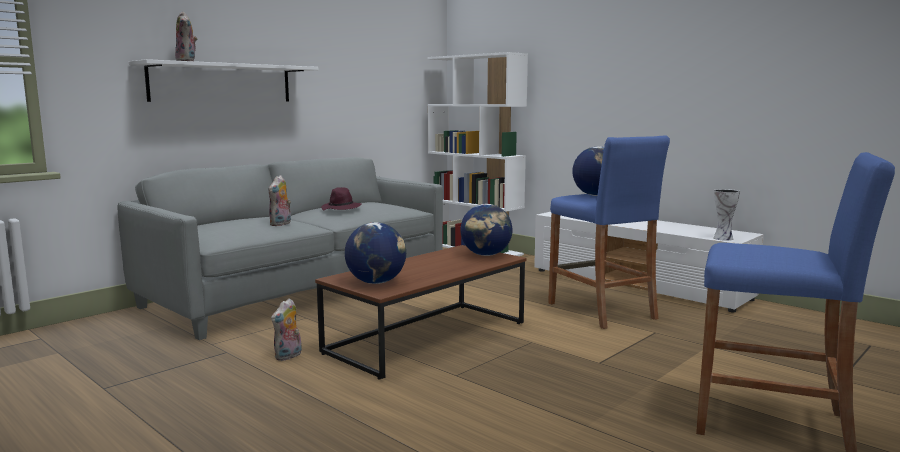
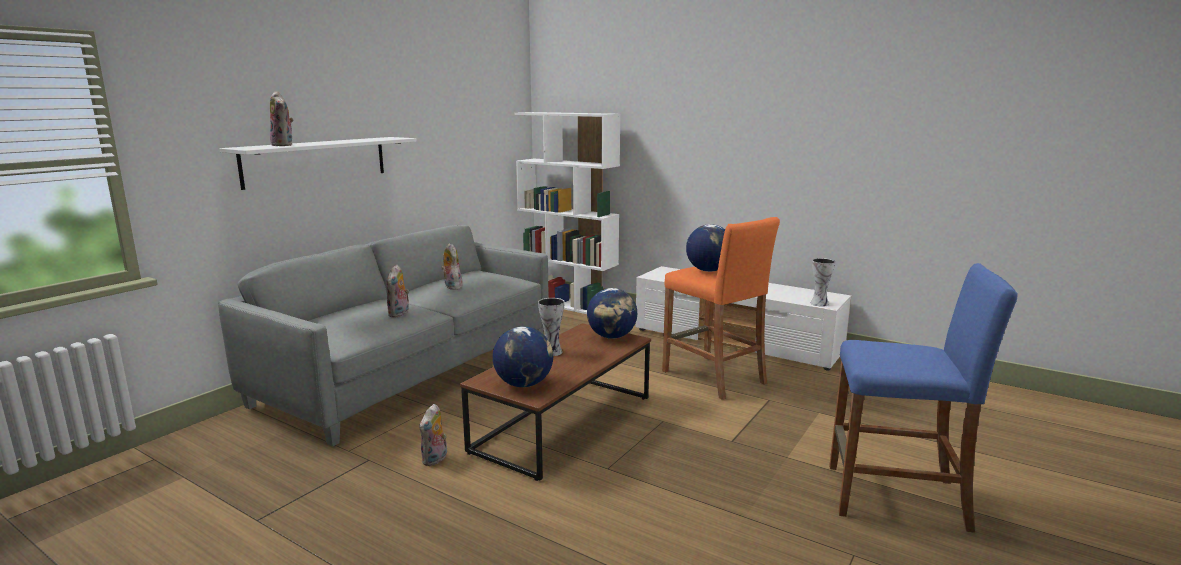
camera: 10 degrees left, 5 degrees up
purple hat [321,188,362,211] -> plush toy [441,243,462,290]
blue stool [548,136,670,329] -> orange stool [662,217,780,400]
none -> vase [538,298,565,356]

